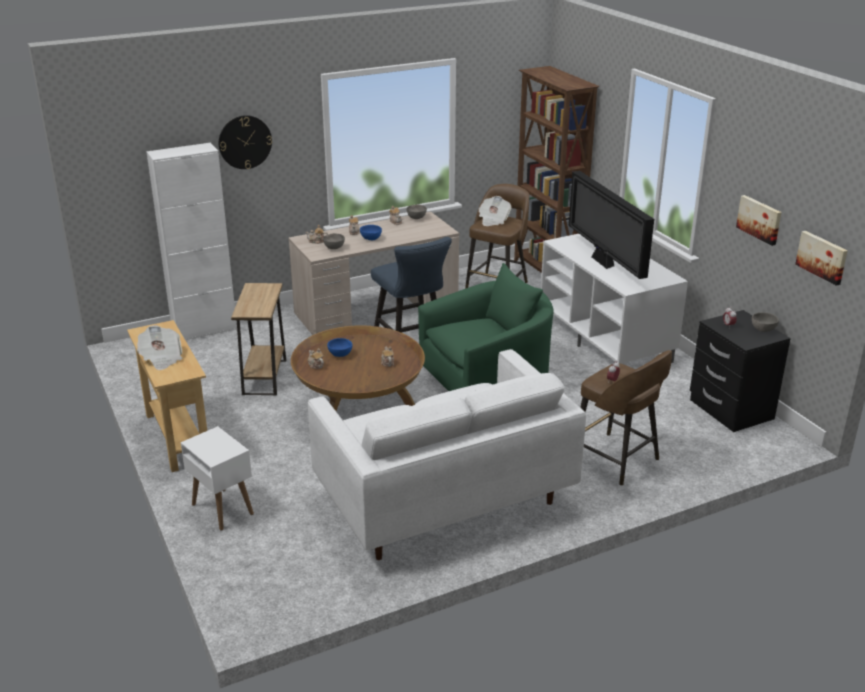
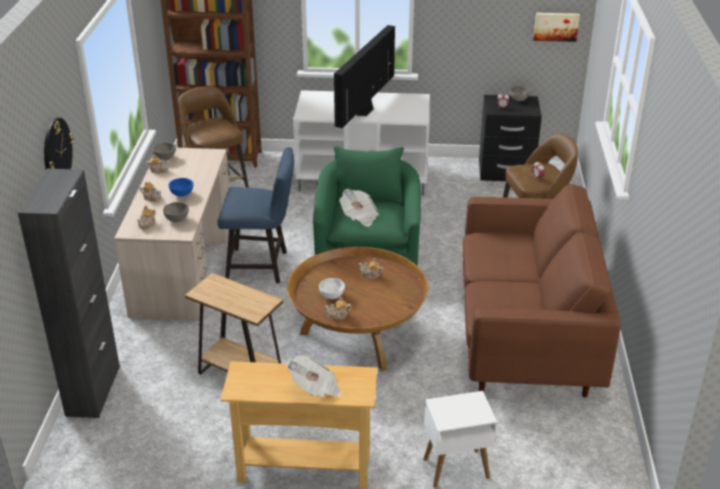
camera: 60 degrees left, 5 degrees up
white cabinet [146,143,237,340] -> black cabinet [18,169,120,418]
white sofa [308,349,586,560] -> brown sofa [463,184,621,397]
blue bowl [327,338,352,357] -> white bowl [319,278,345,299]
newspaper [478,196,512,226] -> newspaper moved to [339,189,379,227]
television [569,171,654,279] -> television turned 105 degrees clockwise [334,25,395,128]
picture [736,195,782,246] -> none

